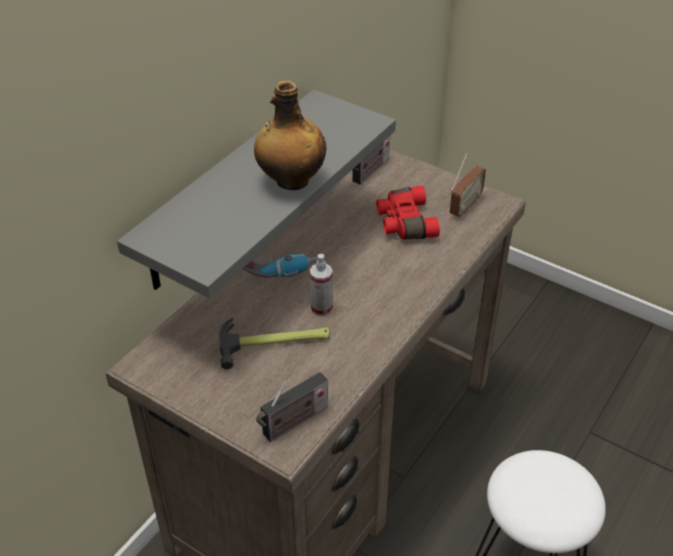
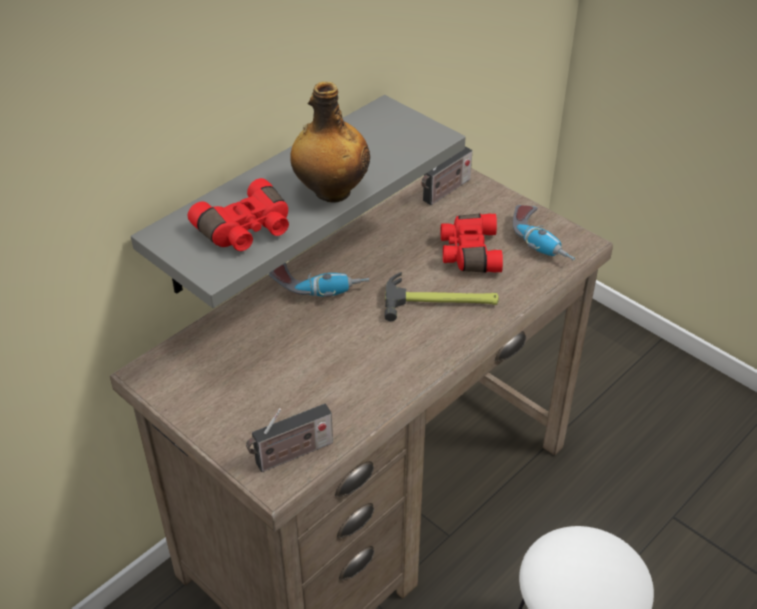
camera: 10 degrees right, 0 degrees up
hammer [219,318,330,369] -> hammer moved to [384,272,499,321]
spray bottle [310,254,333,316] -> none
radio [450,153,486,217] -> power drill [513,205,575,261]
none -> red binoculars [188,178,289,251]

